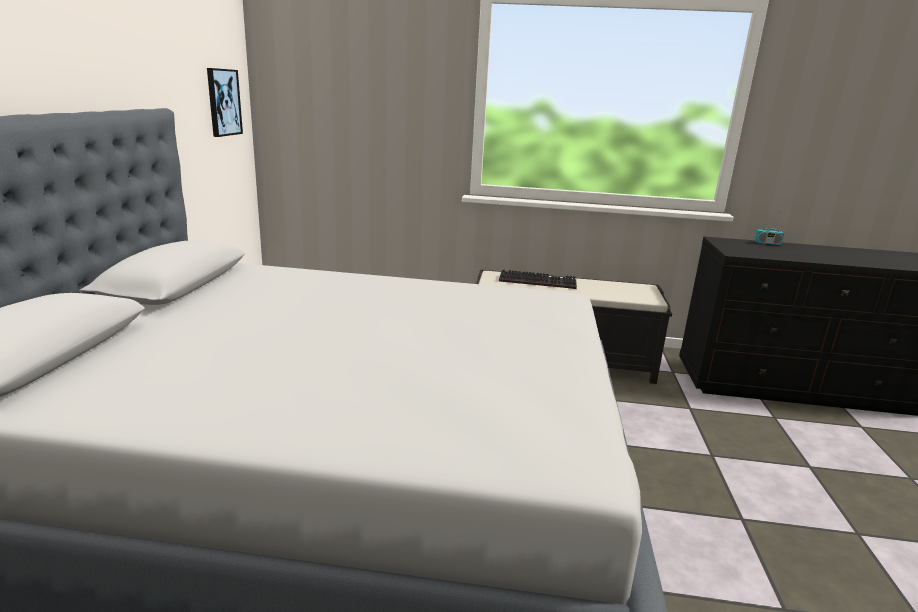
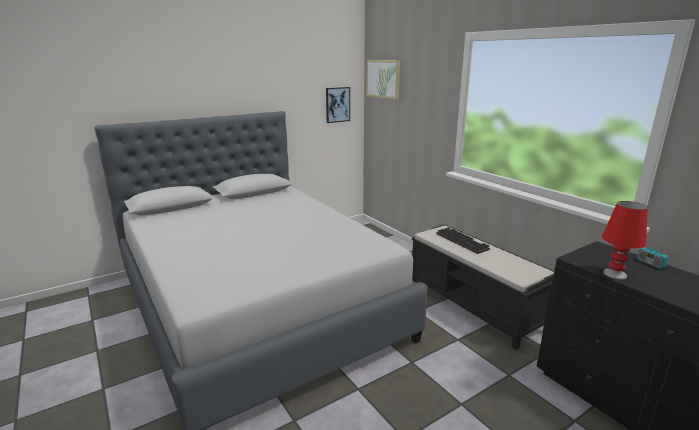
camera: 50 degrees right, 0 degrees up
none -> picture [366,60,400,100]
none -> red table lamp [602,201,648,279]

